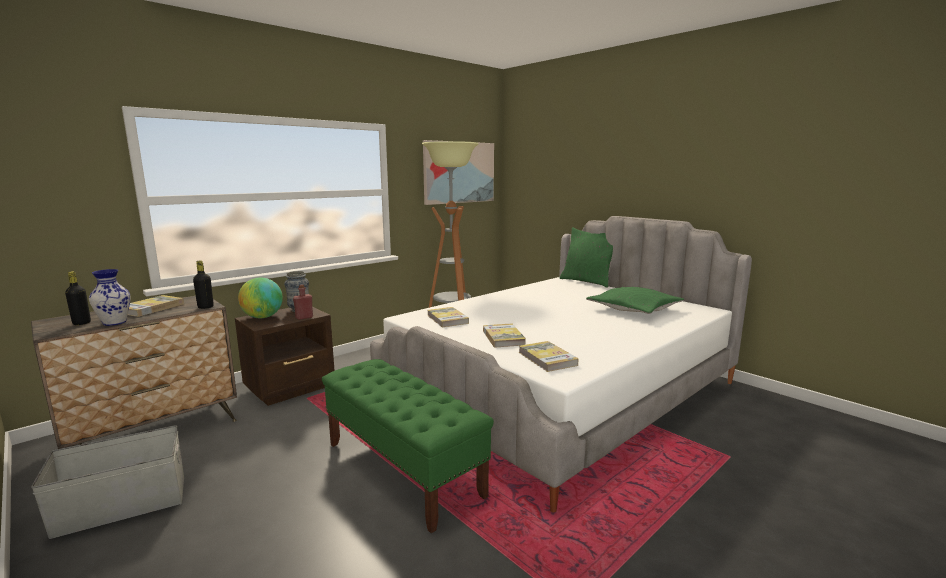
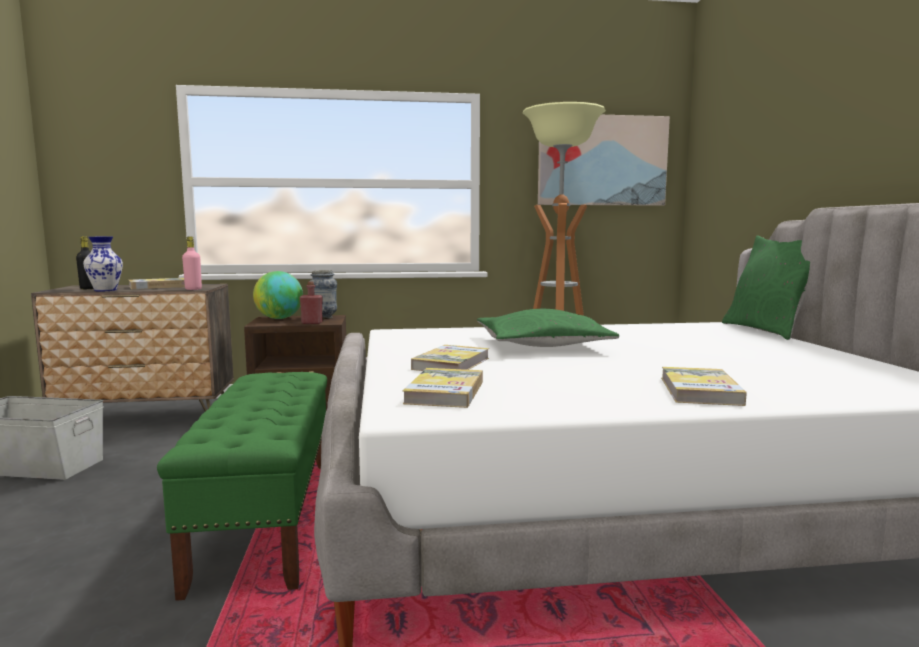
camera: 35 degrees right, 5 degrees down
black bottle [193,261,214,309] -> pink bottle [182,237,202,290]
book [427,307,469,327] -> book moved to [661,367,747,406]
green pillow [586,287,684,314] -> green pillow moved to [477,309,619,347]

